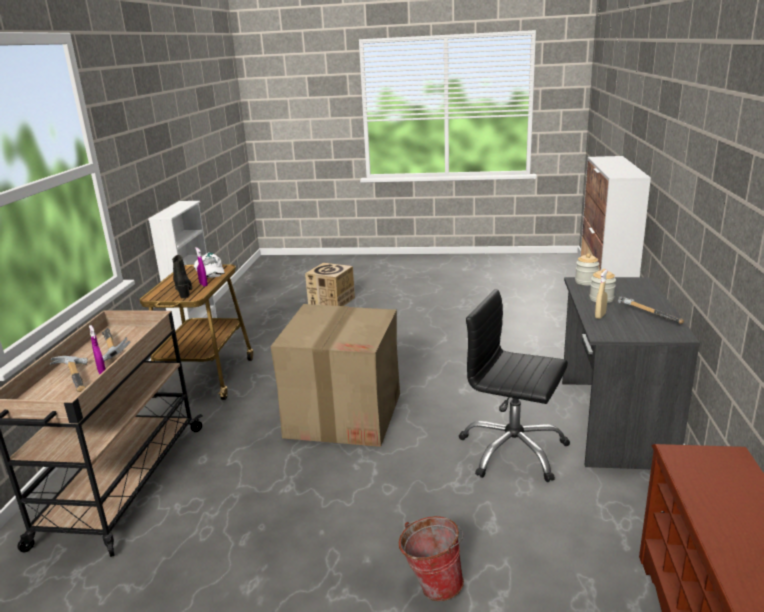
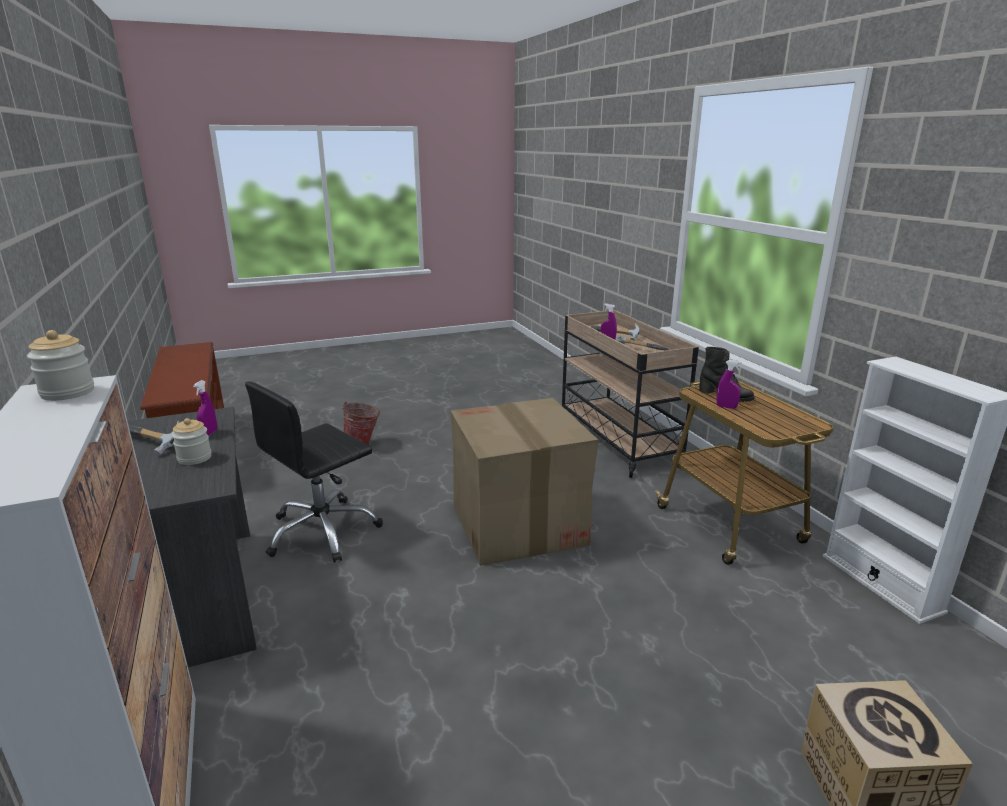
camera: 150 degrees right, 0 degrees up
white cap [194,252,225,278] -> none
black office chair [459,289,570,482] -> black office chair turned 135 degrees clockwise [245,381,383,563]
jar [575,253,599,286] -> jar moved to [27,330,94,401]
beige spray bottle [595,269,608,319] -> purple spray bottle [193,380,217,436]

